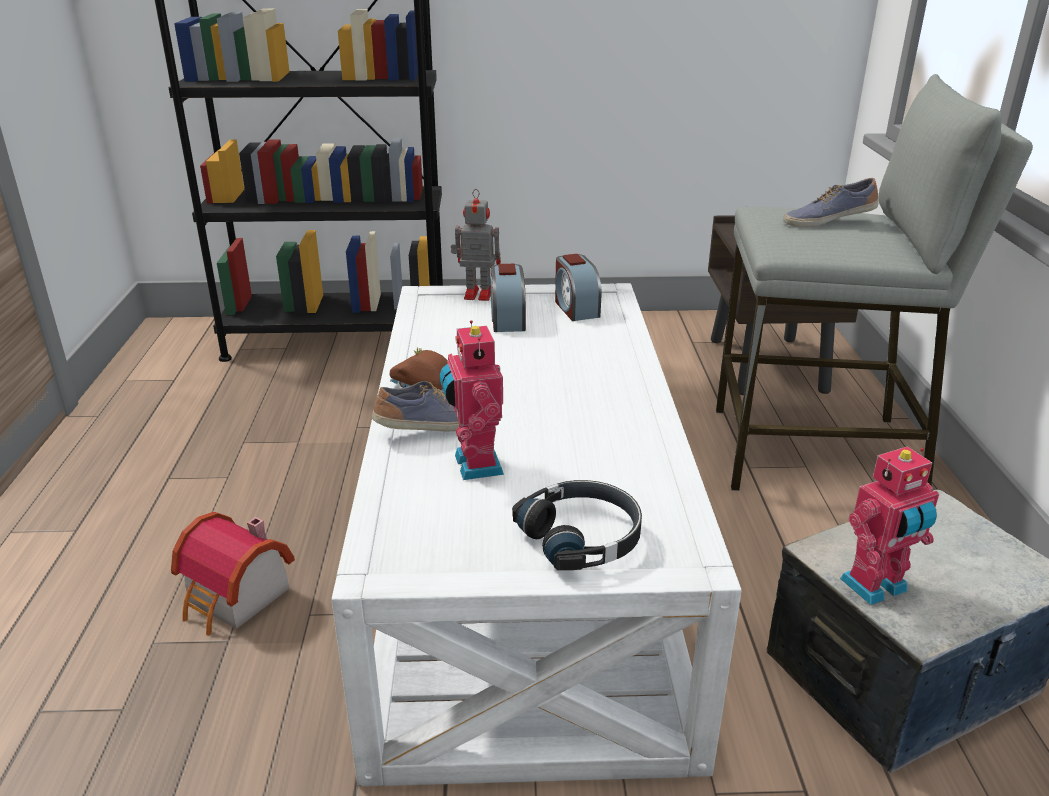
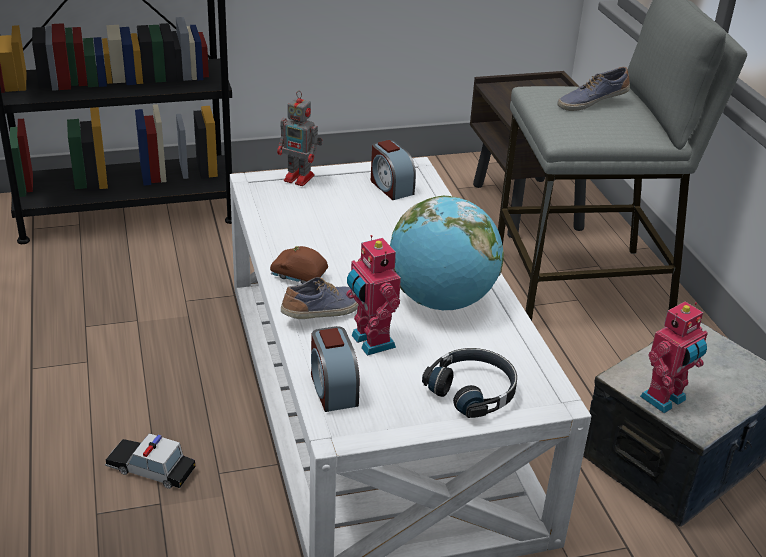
camera: 15 degrees left, 5 degrees up
toy house [171,512,295,635] -> toy car [105,433,195,489]
toy robot [451,189,501,301] -> toy robot turned 150 degrees counterclockwise [277,91,322,186]
alarm clock [491,264,526,332] -> alarm clock moved to [311,326,360,412]
none -> globe [390,196,504,310]

